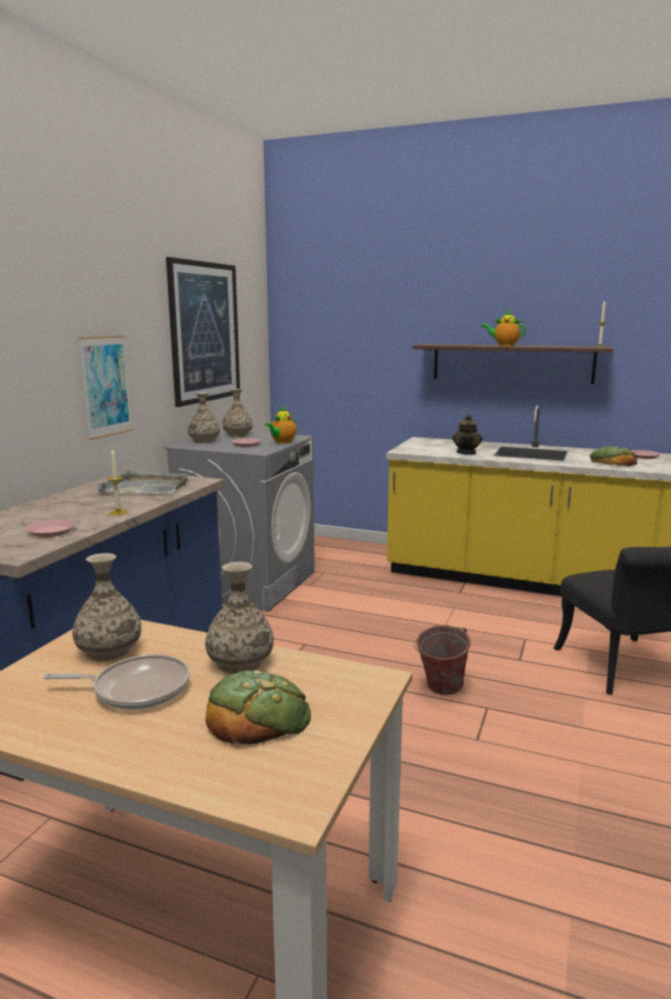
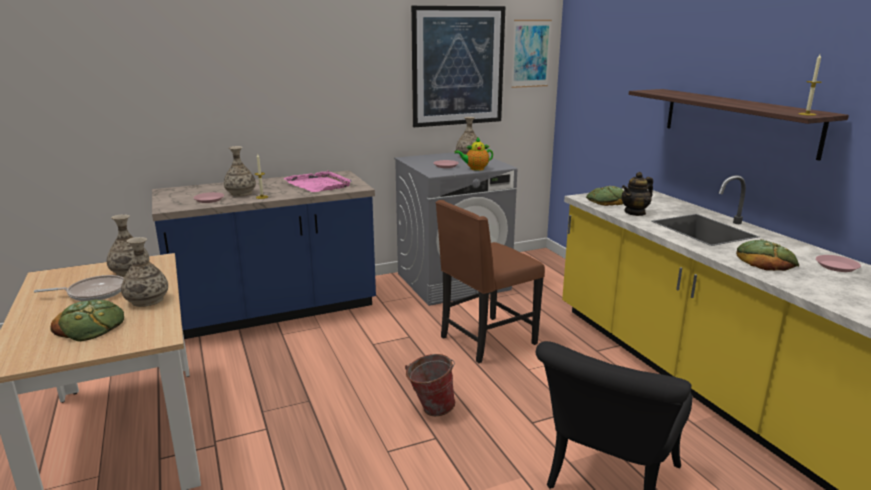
camera: 45 degrees right, 5 degrees up
frying pan [44,654,190,710] -> frying pan turned 60 degrees counterclockwise [34,275,124,301]
picture [79,336,133,440] -> picture moved to [511,20,552,88]
grey tray [95,470,190,494] -> pink tray [284,170,352,192]
vase [188,392,220,443] -> vase moved to [224,146,256,196]
teapot [481,310,526,346] -> none
none -> brown chair [436,200,545,363]
none -> bread [586,186,624,206]

